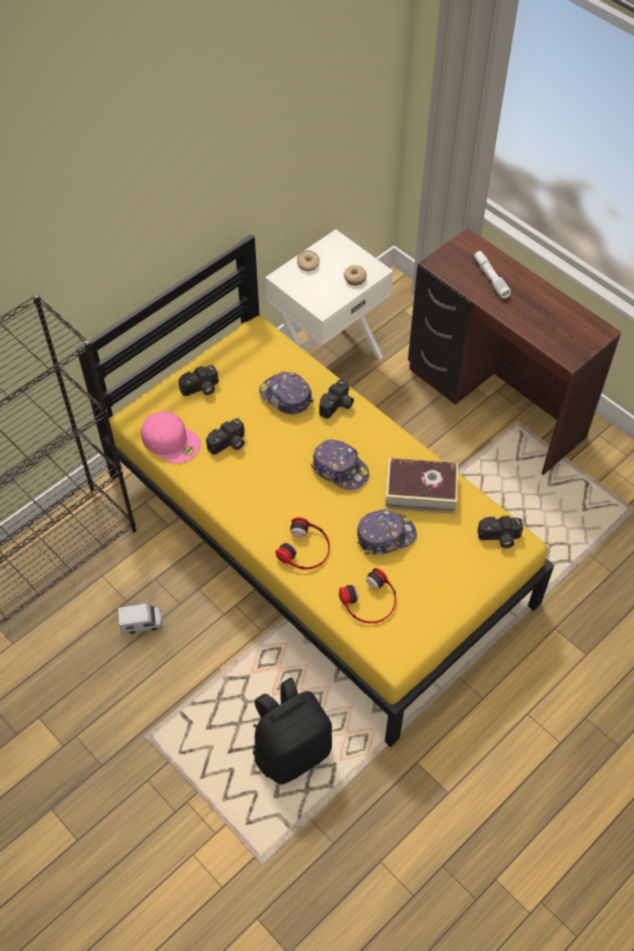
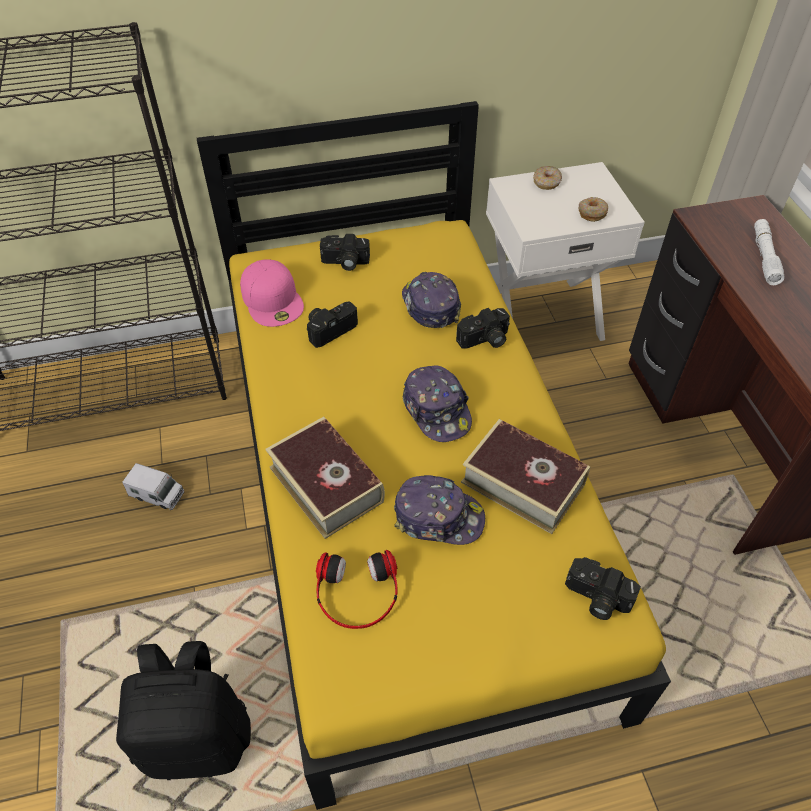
camera: 30 degrees right, 5 degrees down
camera [206,418,245,455] -> camera turned 150 degrees clockwise [307,301,358,348]
headphones [276,517,330,570] -> book [265,417,385,539]

